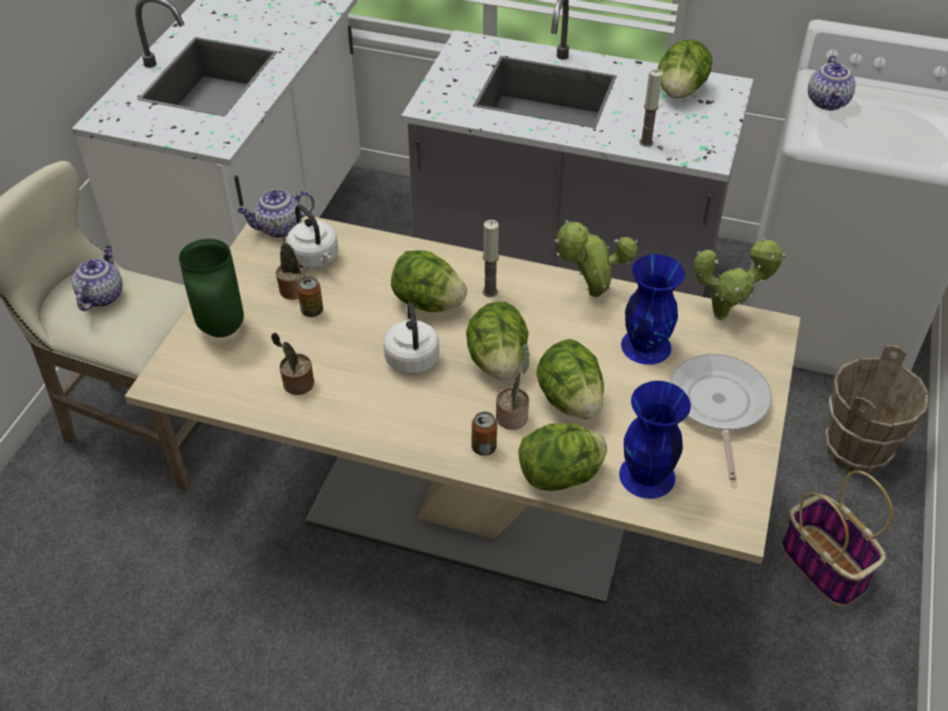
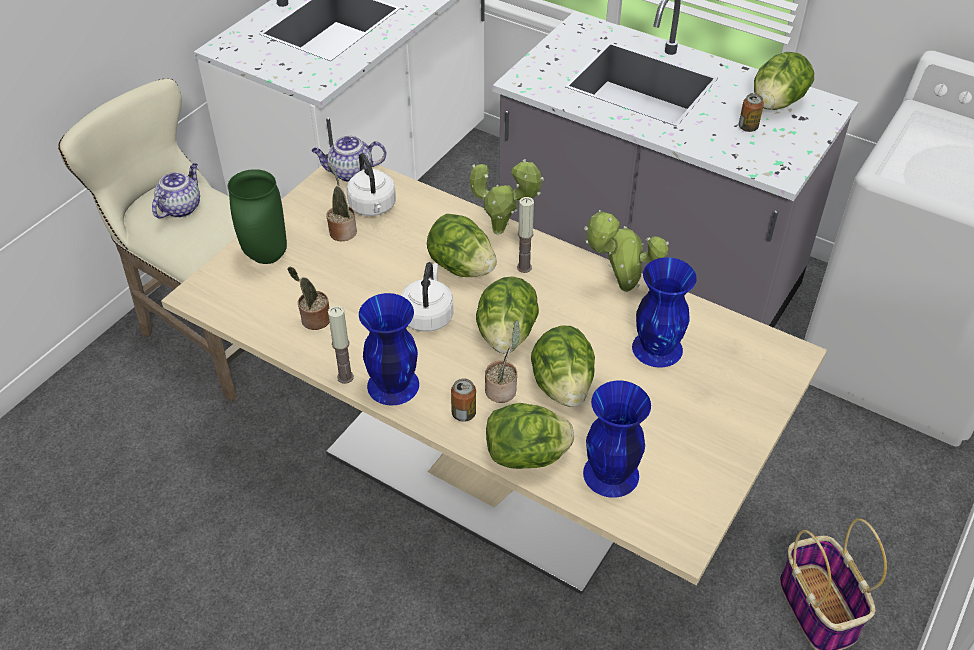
camera: 15 degrees right, 0 degrees up
can [297,276,323,317] -> can moved to [739,94,764,132]
candle [639,69,663,147] -> candle moved to [328,306,354,384]
frying pan [670,354,772,480] -> none
potted plant [694,238,786,321] -> potted plant moved to [470,159,544,235]
teapot [808,55,856,110] -> none
brown bucket [825,345,929,473] -> none
none -> blue vase [359,293,419,405]

